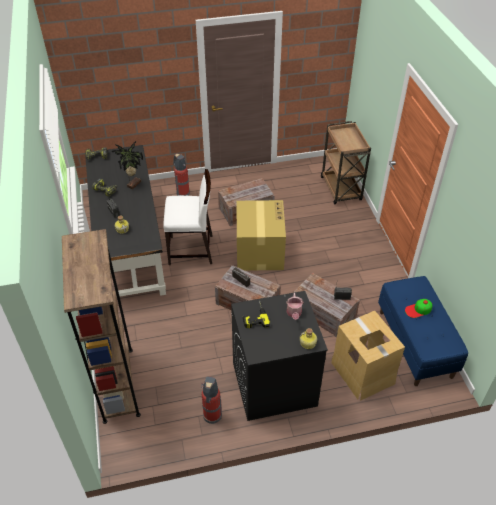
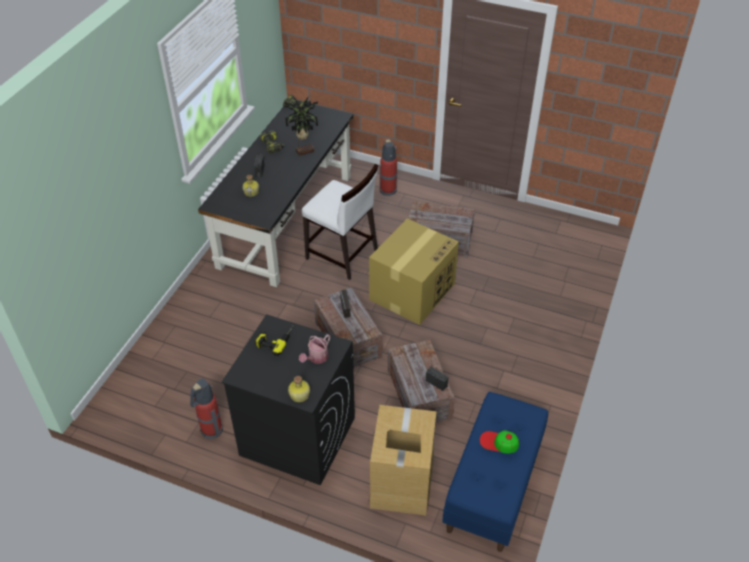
camera: 35 degrees right, 0 degrees up
brown bookcase [62,229,141,424] -> none
brown cart [321,121,371,204] -> none

